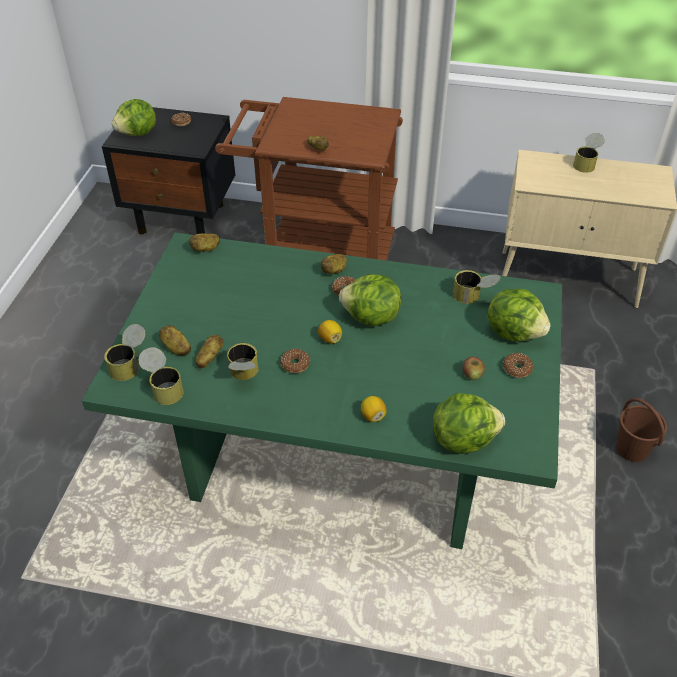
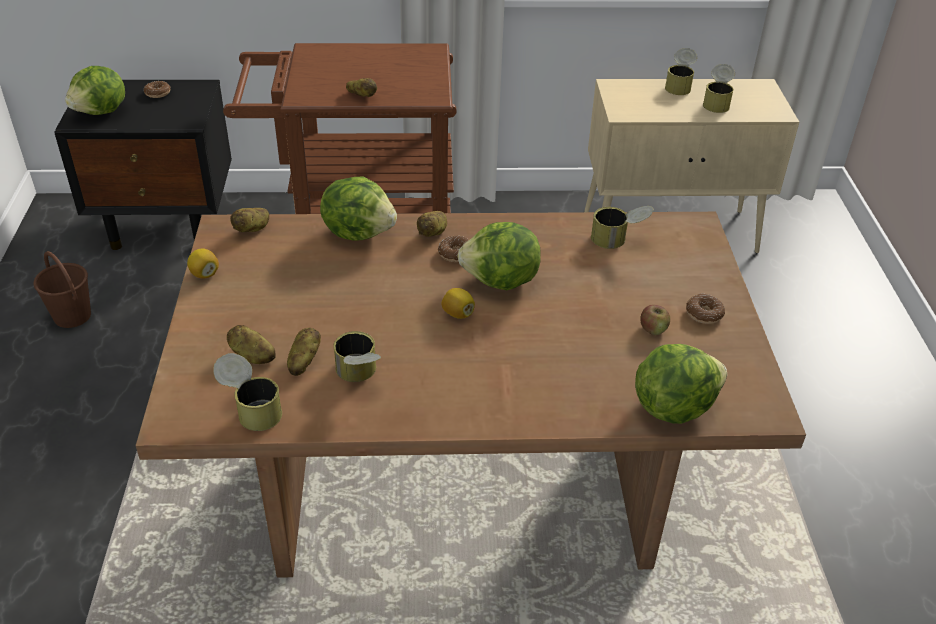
camera: 15 degrees left, 5 degrees down
green dining table [82,233,562,549] -> brown dining table [136,212,806,578]
can [104,324,145,381] -> can moved to [703,64,735,113]
donut [280,349,310,373] -> none
lemon [361,396,387,422] -> lemon moved to [187,248,219,278]
lettuce [487,289,551,342] -> lettuce moved to [320,177,397,241]
brown bucket [616,398,667,462] -> brown bucket moved to [33,251,91,328]

